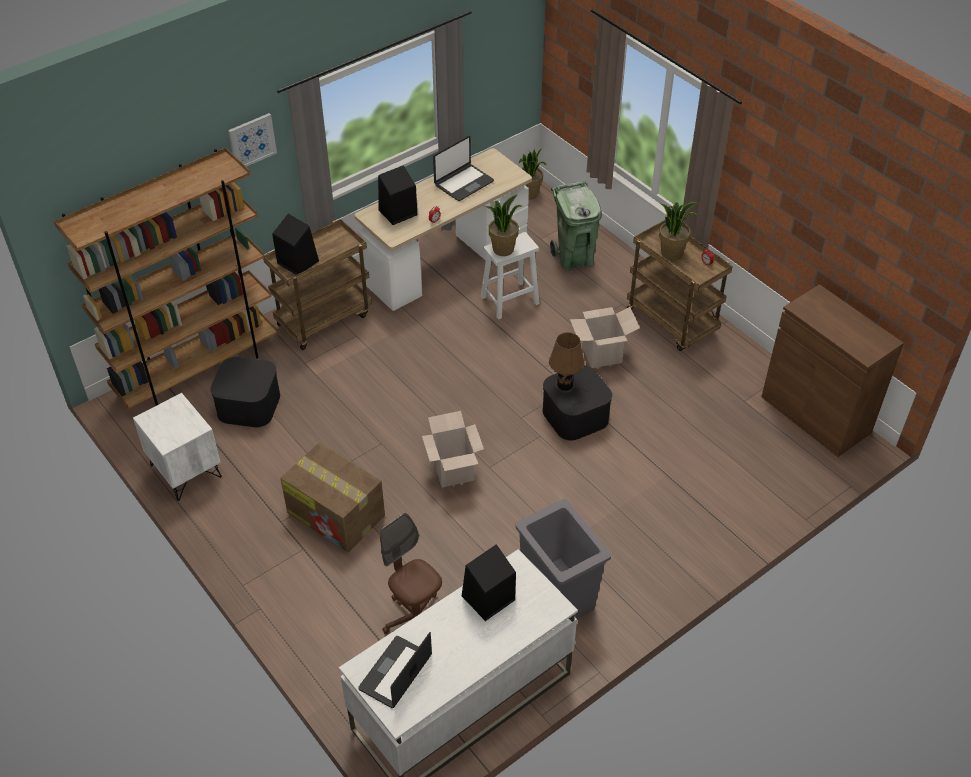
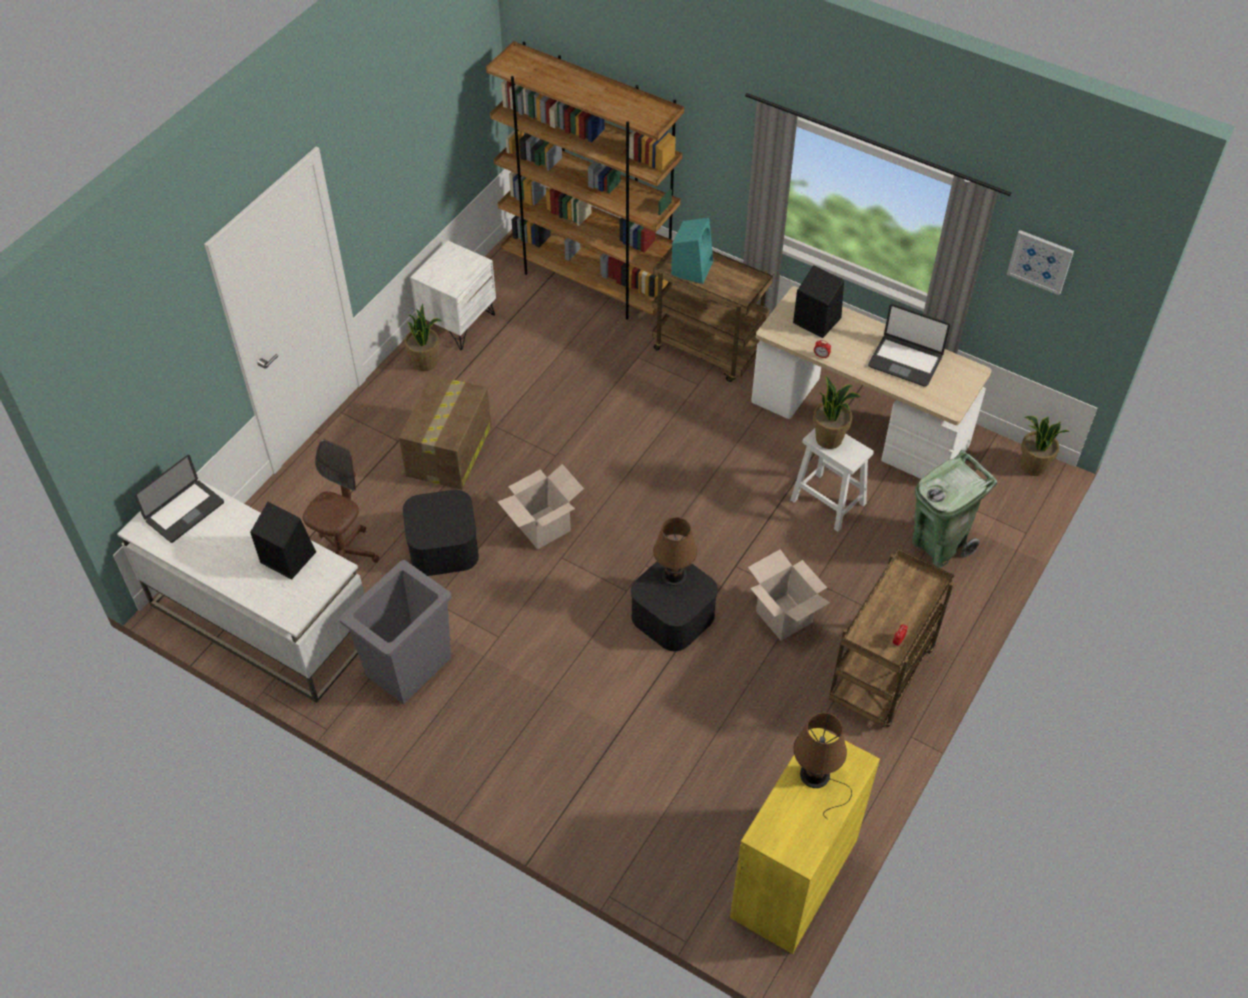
camera: 70 degrees right, 5 degrees up
black storage box [210,357,280,427] -> black storage box moved to [403,490,479,576]
picture [228,113,277,167] -> picture moved to [1007,230,1074,295]
black speaker [272,214,319,275] -> turquoise speaker [671,218,713,284]
laptop [358,632,432,708] -> laptop turned 120 degrees clockwise [134,455,224,543]
potted plant [659,202,698,260] -> potted plant moved to [405,304,442,371]
brown cabinet [761,284,904,457] -> yellow cabinet [730,728,880,954]
none -> brown table lamp [793,712,852,819]

